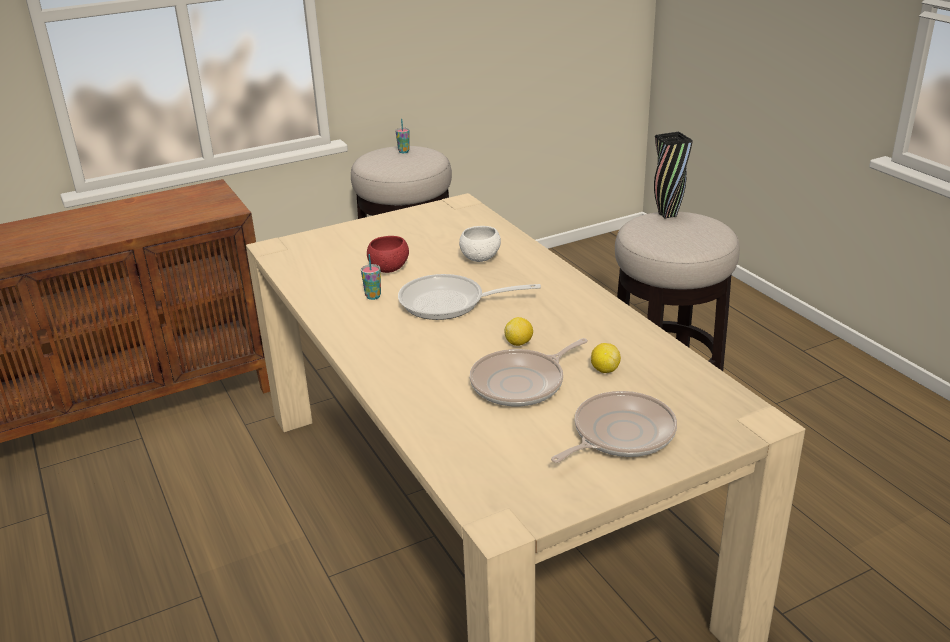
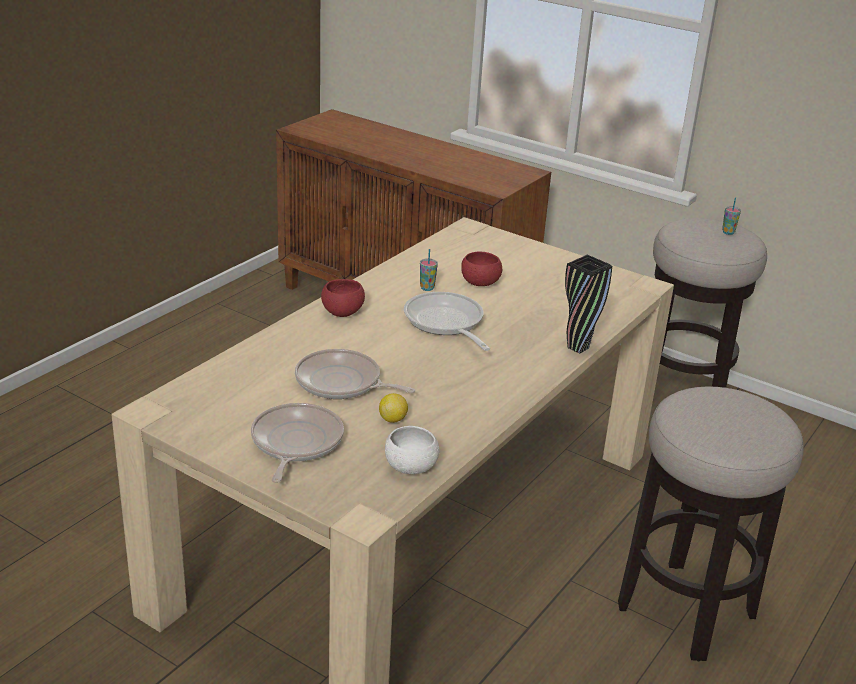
camera: 60 degrees right, 0 degrees up
white bowl [459,226,501,262] -> white bowl moved to [385,426,440,474]
lemon [505,317,533,346] -> none
frying pan [551,391,677,463] -> frying pan turned 105 degrees counterclockwise [251,403,344,483]
black vase [654,132,693,218] -> black vase moved to [565,255,612,354]
none -> red bowl [321,279,365,317]

